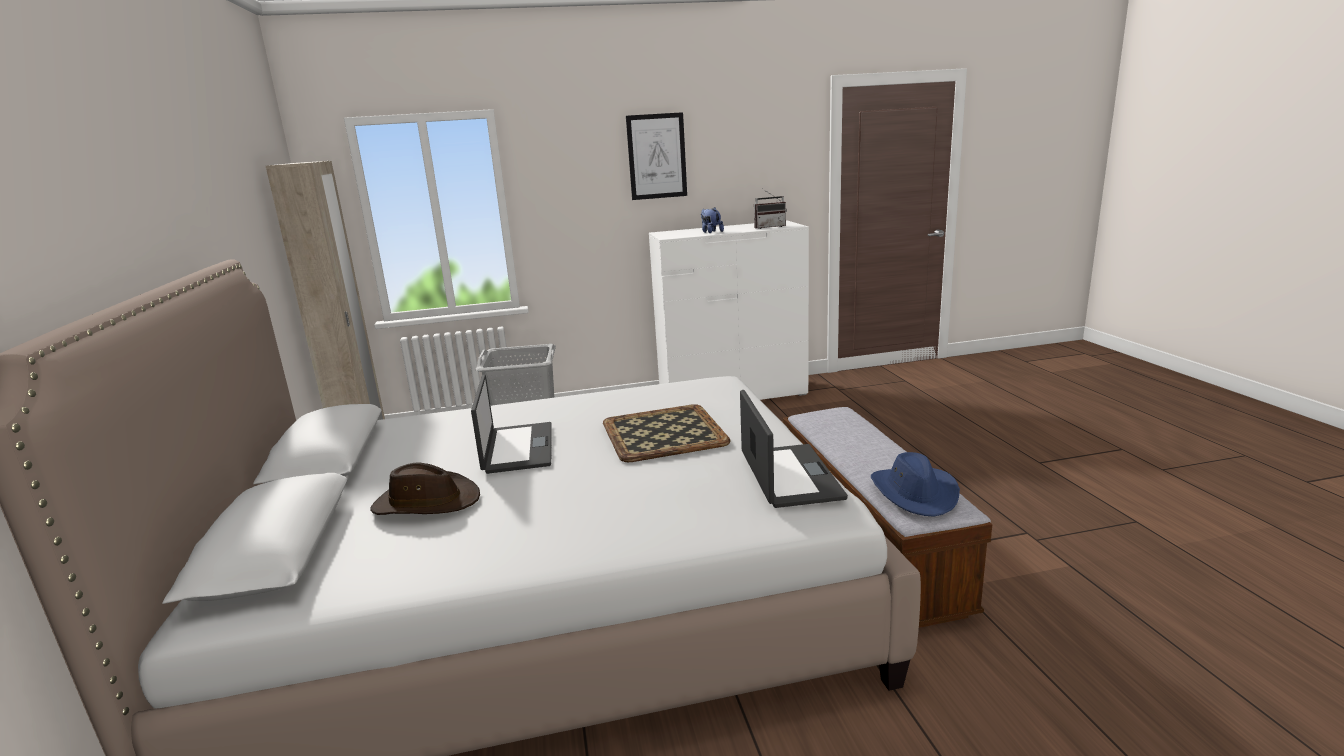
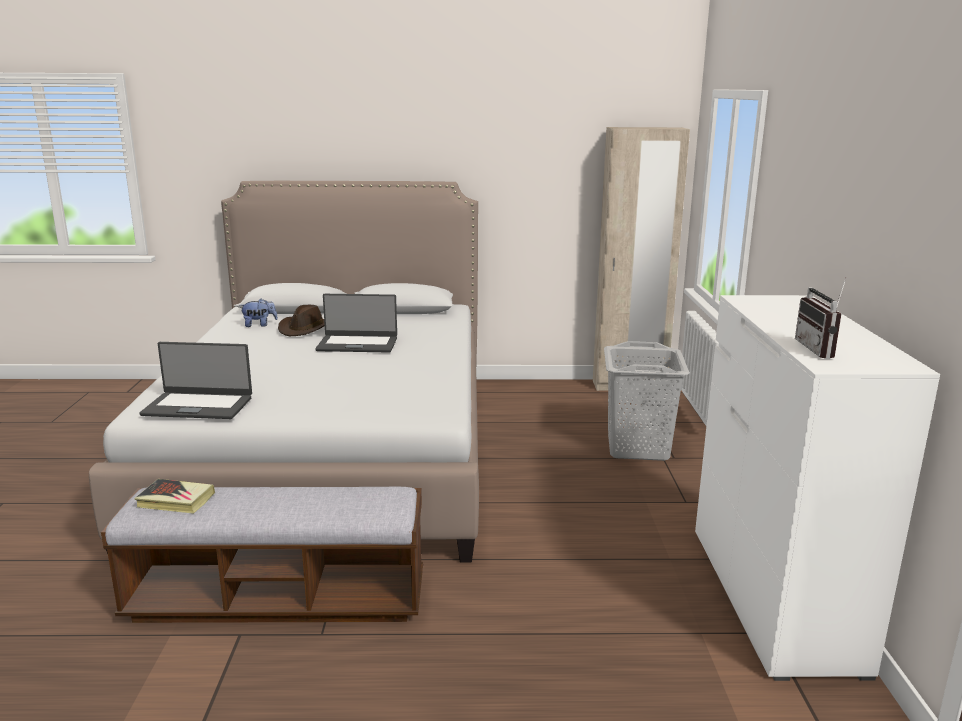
camera: 100 degrees right, 0 degrees up
tray [603,404,731,462] -> none
picture [626,112,687,200] -> none
plush toy [701,207,724,233] -> plush toy moved to [239,298,278,327]
blue hat [871,452,960,517] -> book [135,479,215,514]

